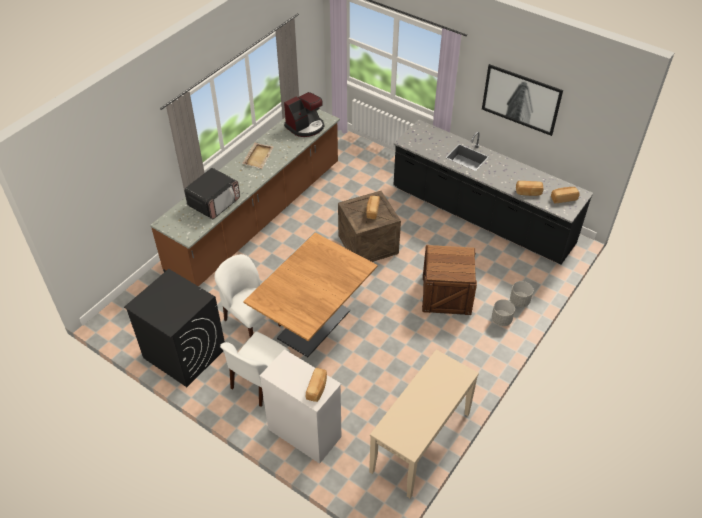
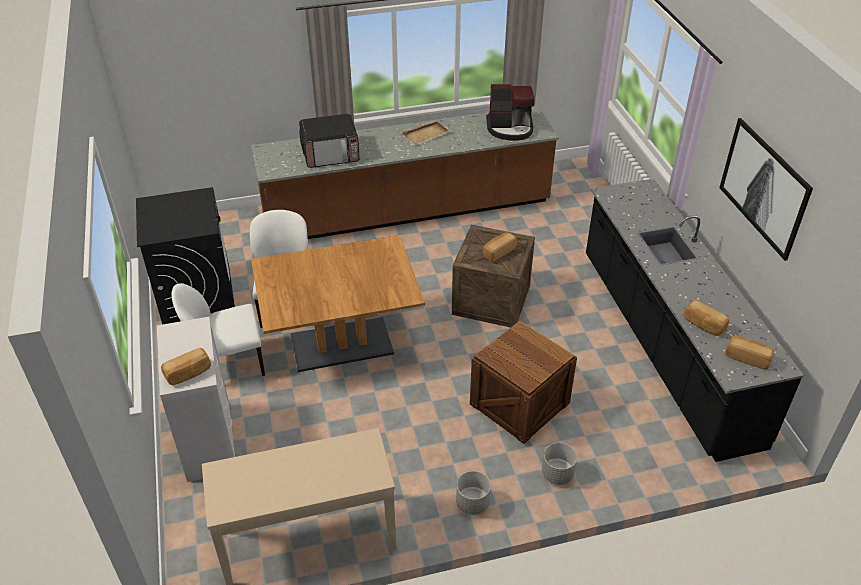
camera: 40 degrees right, 5 degrees down
grey planter [510,281,533,307] -> grey planter moved to [456,471,491,515]

